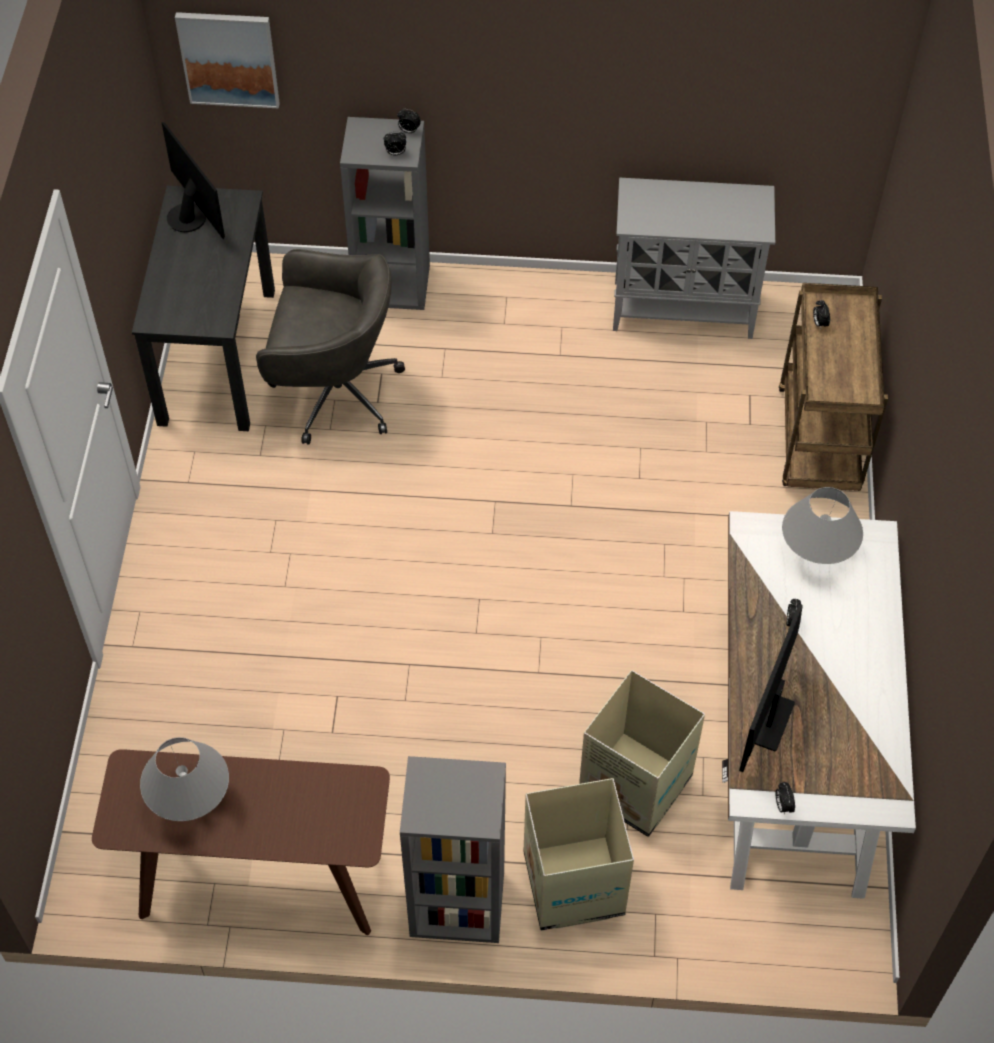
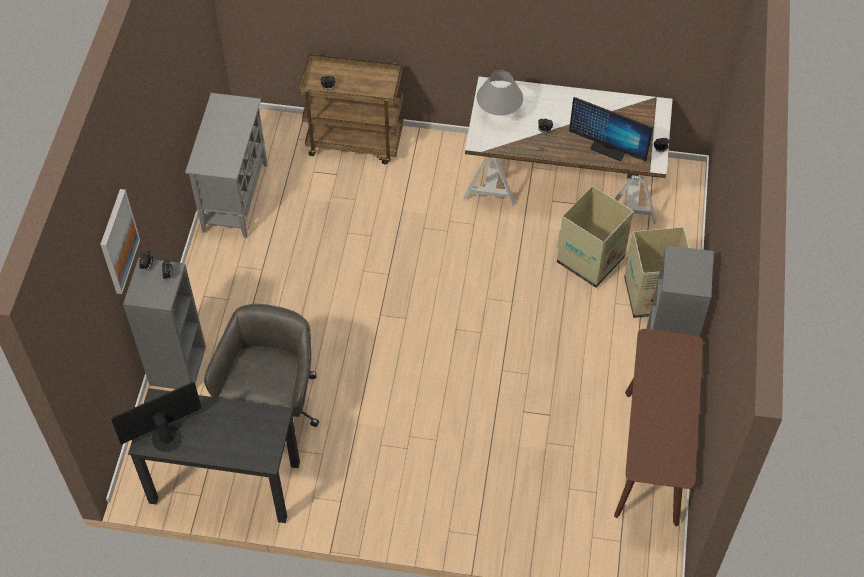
camera: 85 degrees left, 0 degrees up
grey table lamp [140,737,229,821] -> none
picture [175,12,280,108] -> picture moved to [100,189,140,294]

